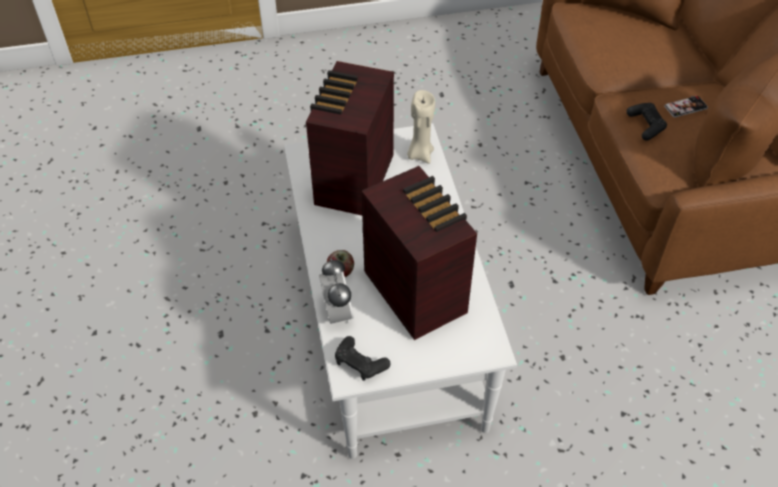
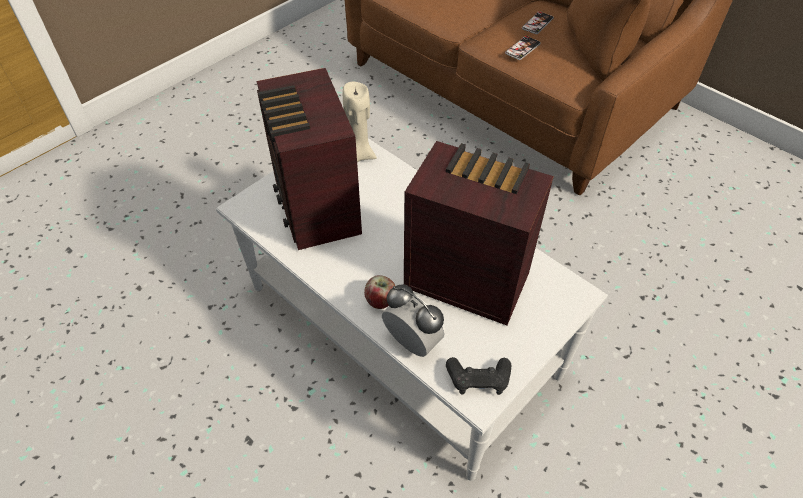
camera: 35 degrees left, 0 degrees up
black game controller [626,103,667,141] -> phone [505,36,541,60]

